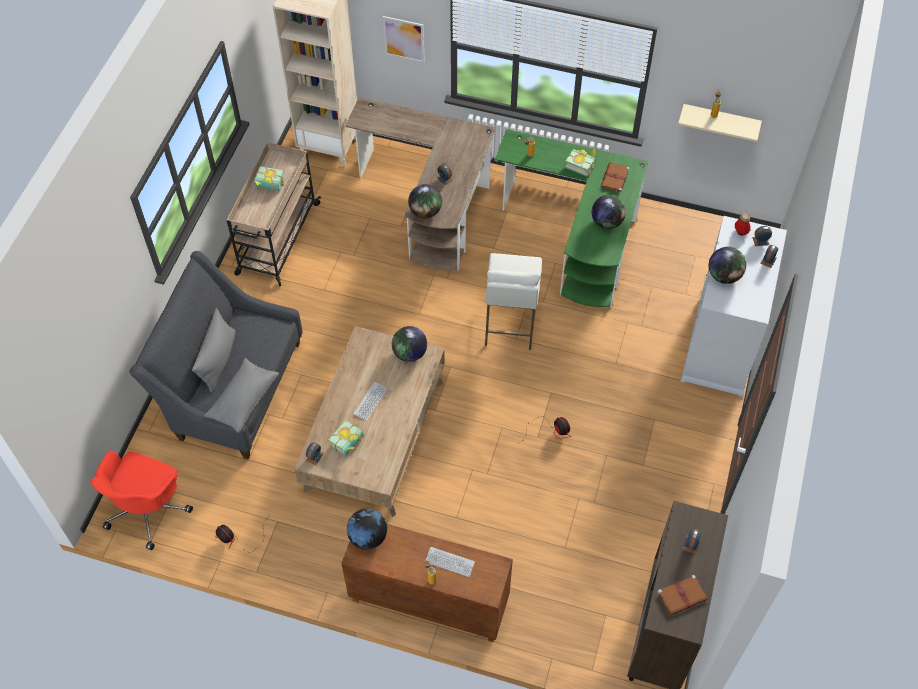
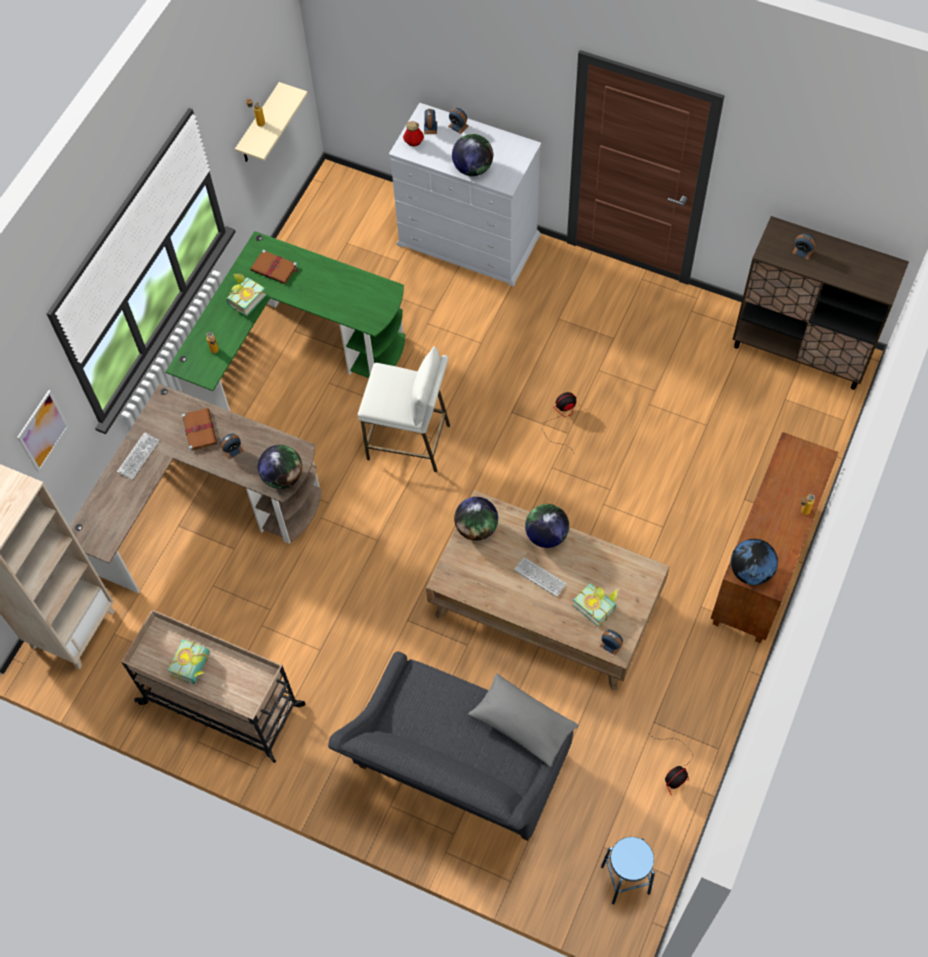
camera: 80 degrees left, 5 degrees up
red office chair [90,451,193,550] -> blue stool [601,837,655,905]
grey pillow [192,308,236,392] -> none
keyboard [426,547,475,577] -> keyboard moved to [117,432,160,480]
globe [592,195,626,229] -> globe moved to [525,504,569,548]
brown book [657,575,708,616] -> brown book moved to [182,408,217,451]

